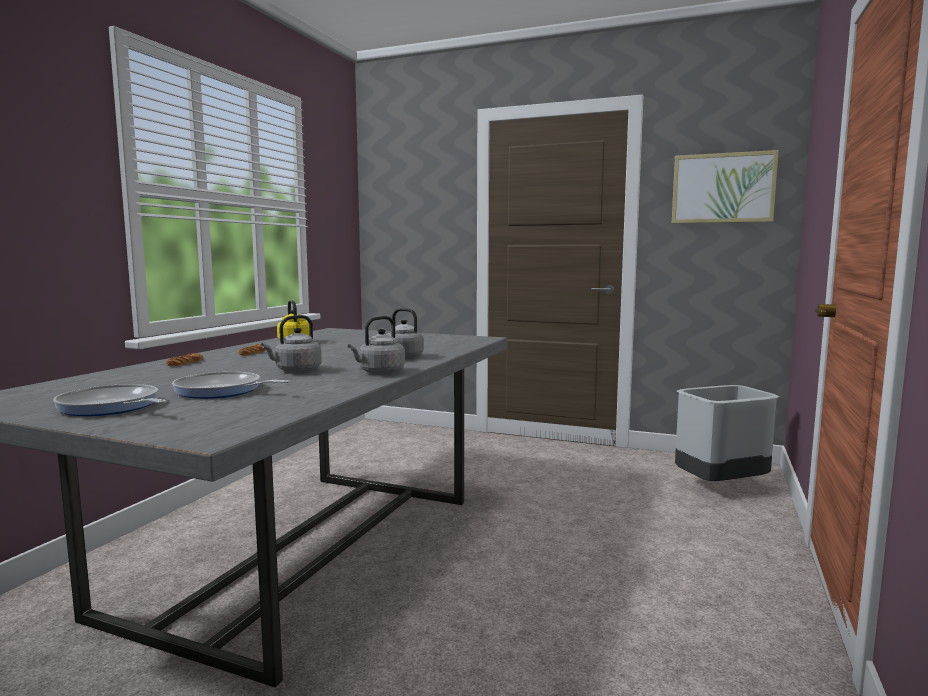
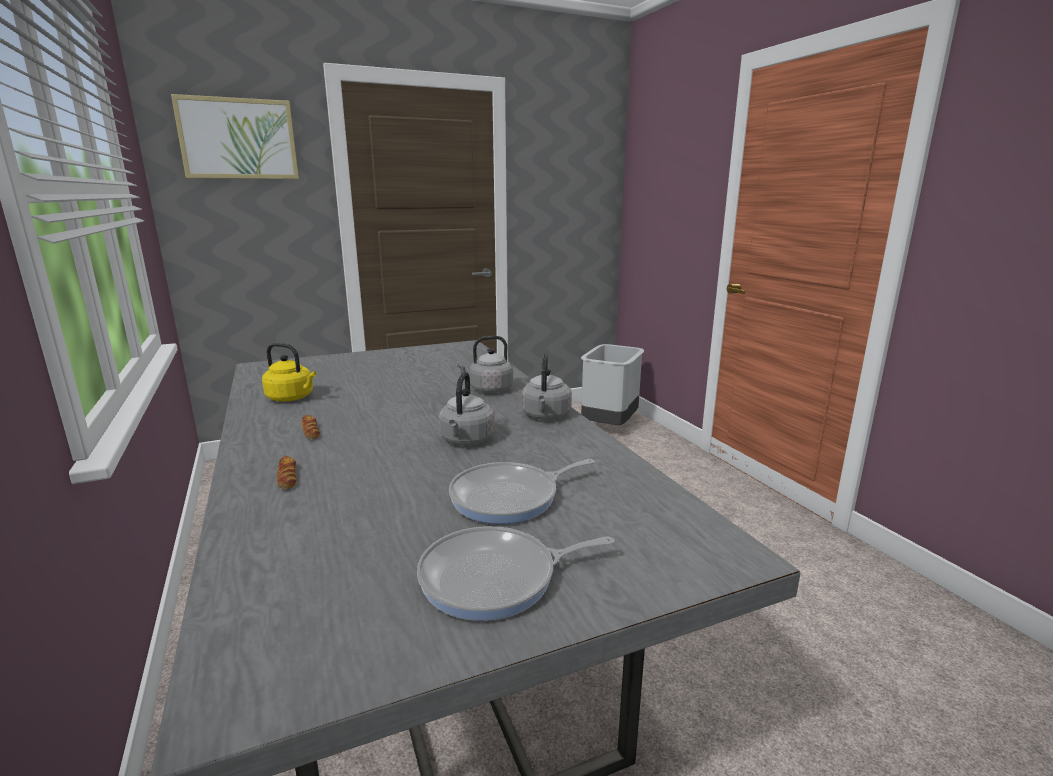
camera: 45 degrees left, 10 degrees up
picture [672,150,779,224] -> picture moved to [171,94,299,179]

